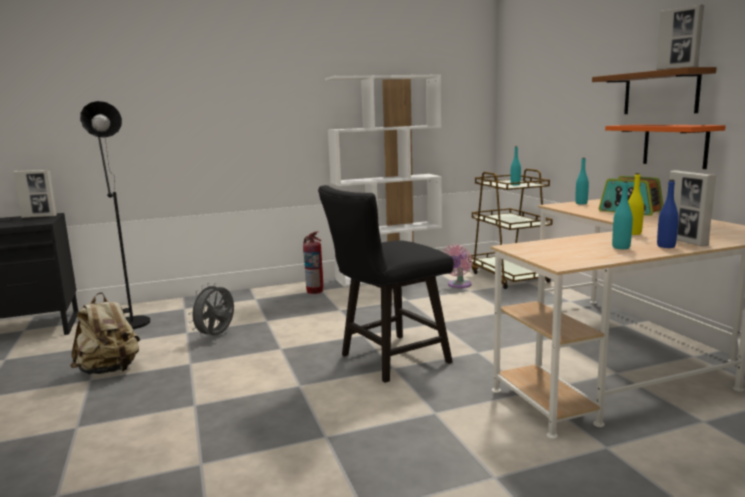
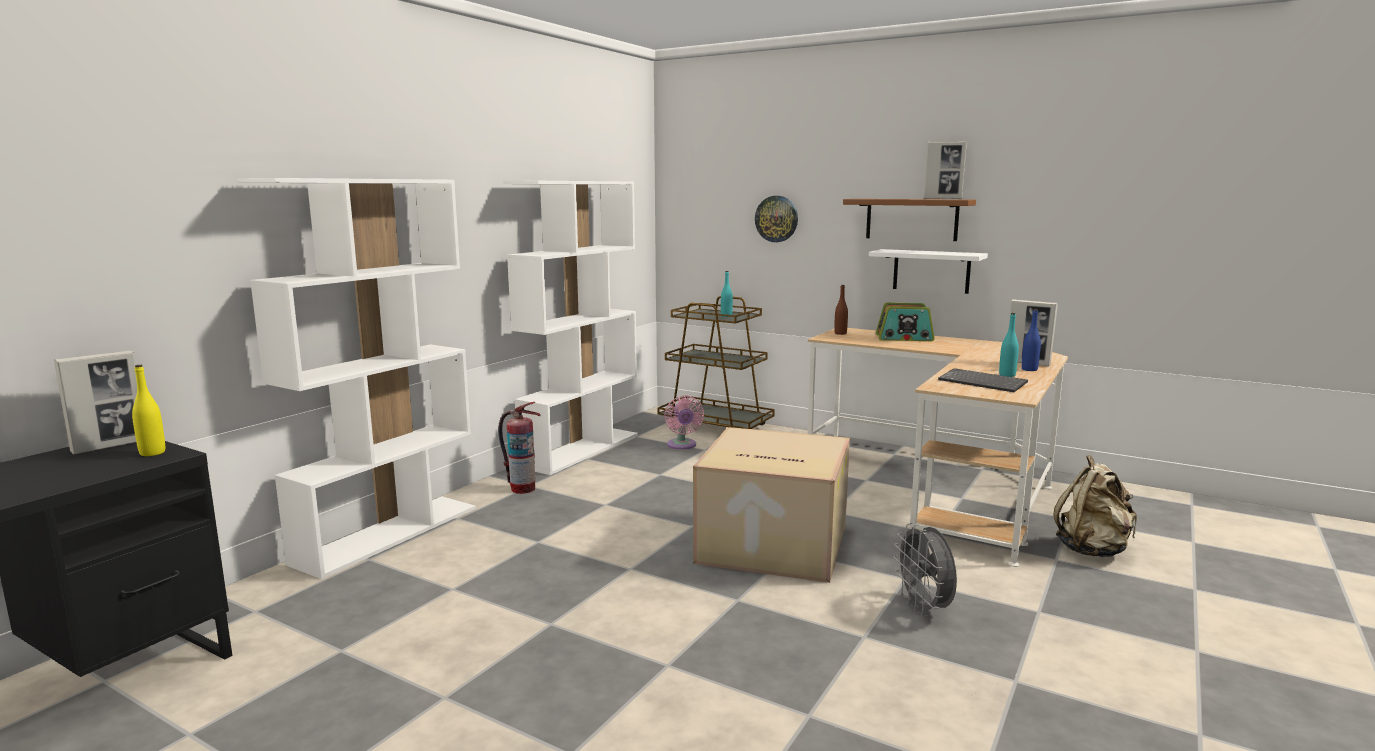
camera: 40 degrees left, 0 degrees up
beige backpack [70,292,140,375] -> beige backpack moved to [1053,455,1137,557]
black floor lamp [80,101,150,329] -> none
grey fan [188,283,234,337] -> grey fan moved to [894,523,957,616]
black chair [318,185,454,383] -> cardboard box [693,427,850,583]
turquoise bottle [575,158,589,204] -> brown bottle [834,285,848,335]
orange shelf [605,124,725,169] -> white shelf [869,249,988,294]
yellow bottle [628,173,644,235] -> yellow bottle moved to [132,365,165,456]
none -> white bookcase [237,178,476,579]
none -> wall clock [755,196,798,242]
none -> keyboard [938,368,1028,392]

